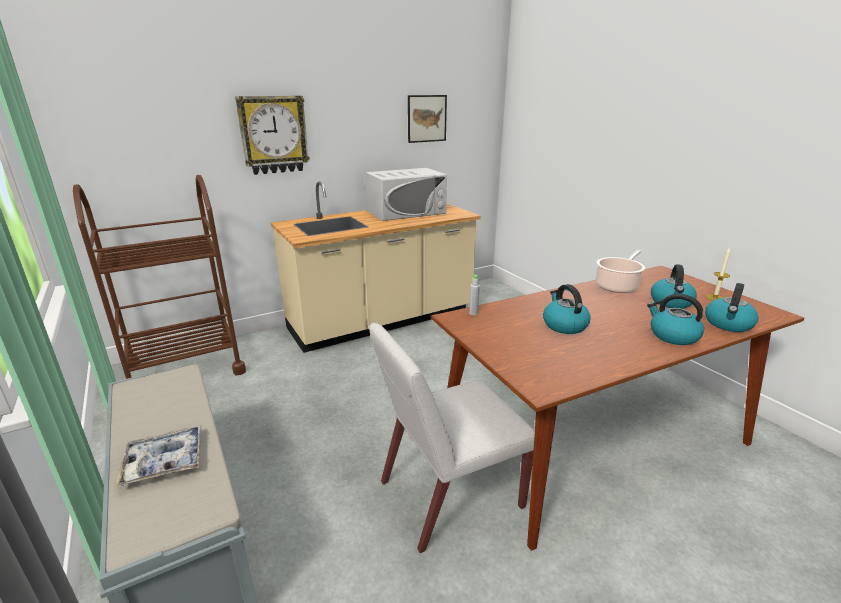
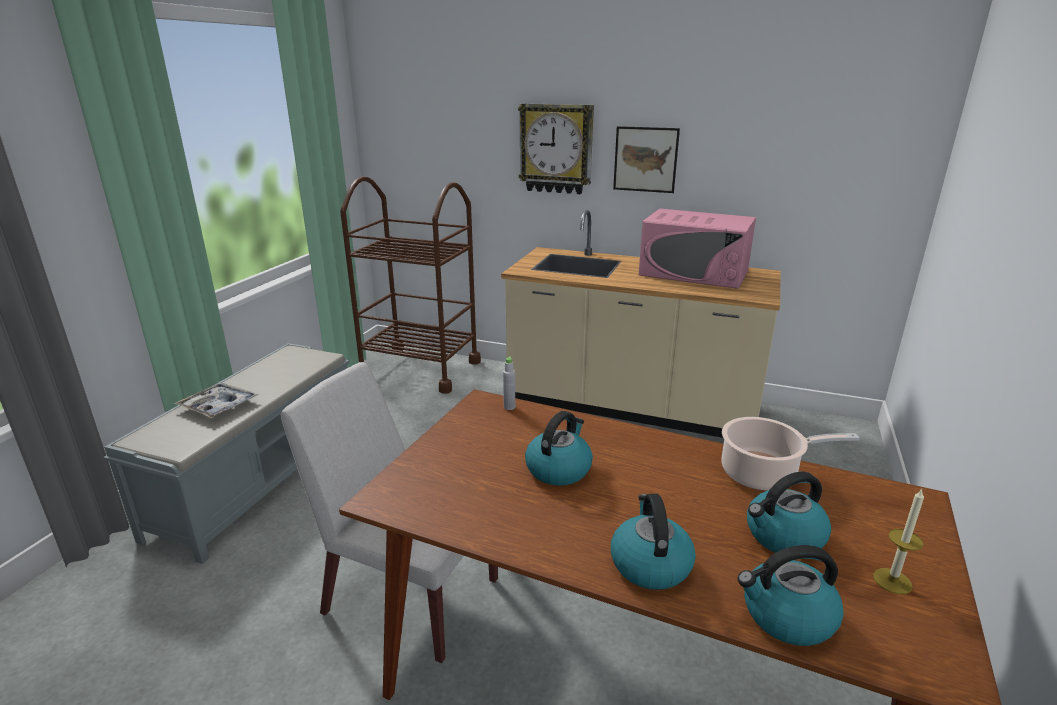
camera: 50 degrees right, 0 degrees up
white microwave [365,168,447,221] -> pink microwave [639,208,756,289]
picture [408,95,447,143] -> picture moved to [613,126,680,193]

